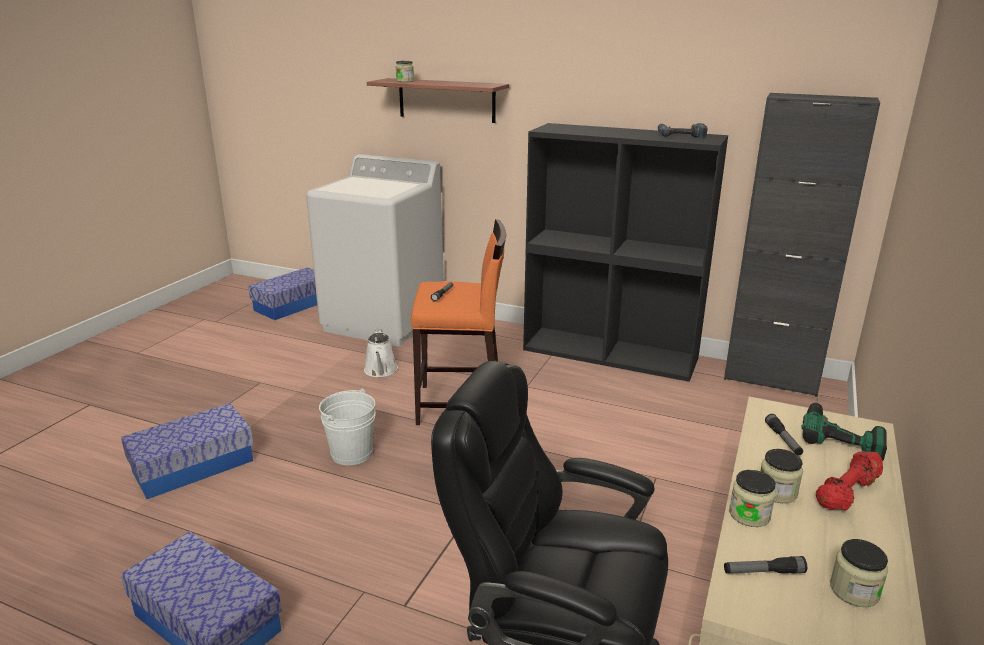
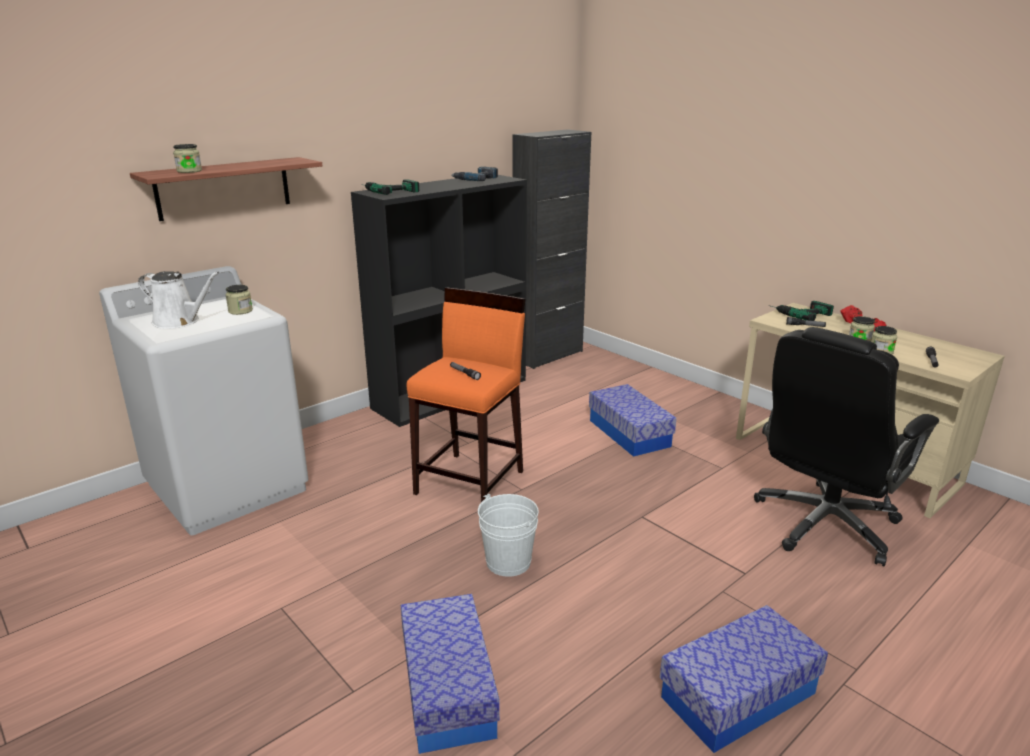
camera: 65 degrees left, 0 degrees up
storage box [248,267,317,320] -> storage box moved to [589,384,677,457]
white watering can [364,329,398,377] -> white watering can moved to [138,271,219,329]
jar [830,539,888,607] -> jar moved to [225,285,253,315]
none -> power drill [362,179,419,195]

